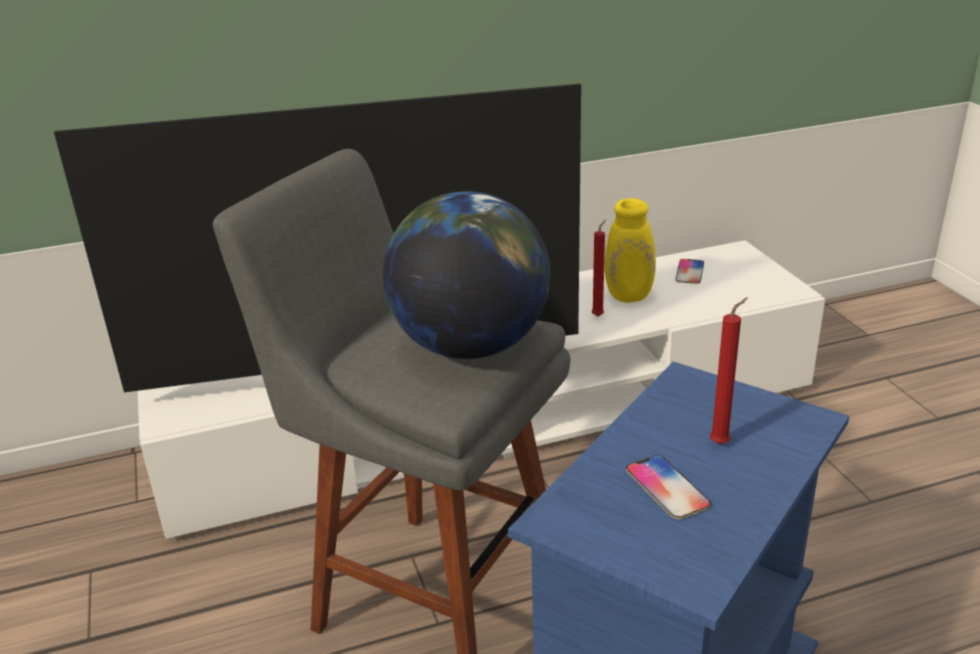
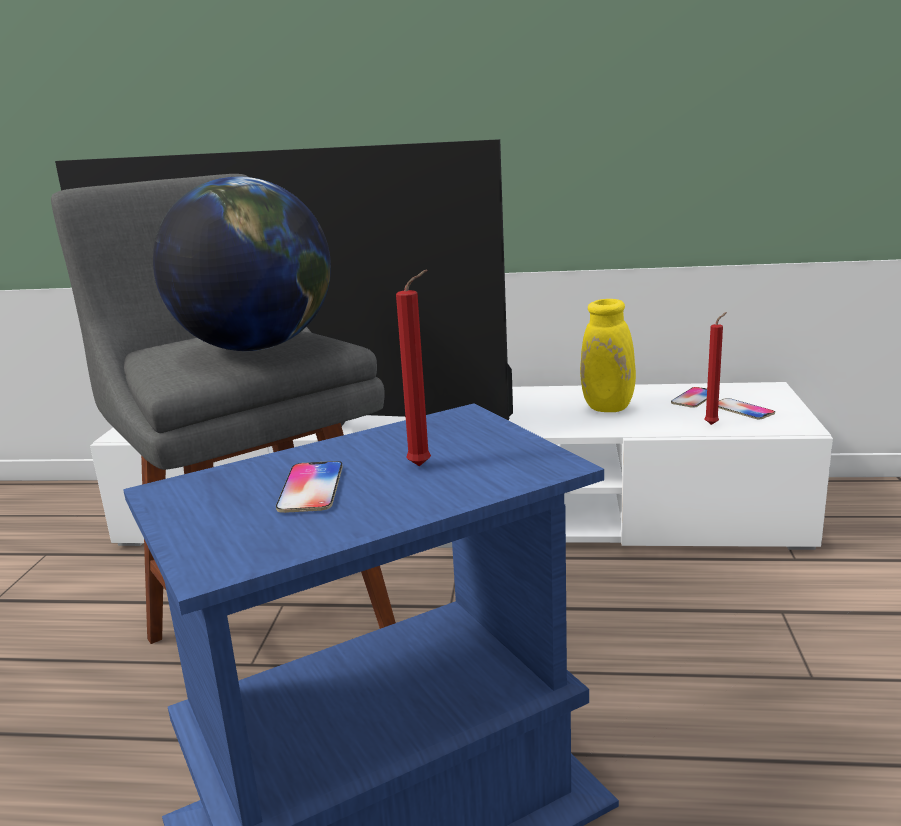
camera: 25 degrees right, 10 degrees down
red candle [592,220,606,316] -> red candle moved to [704,312,727,425]
none -> phone [718,398,775,420]

